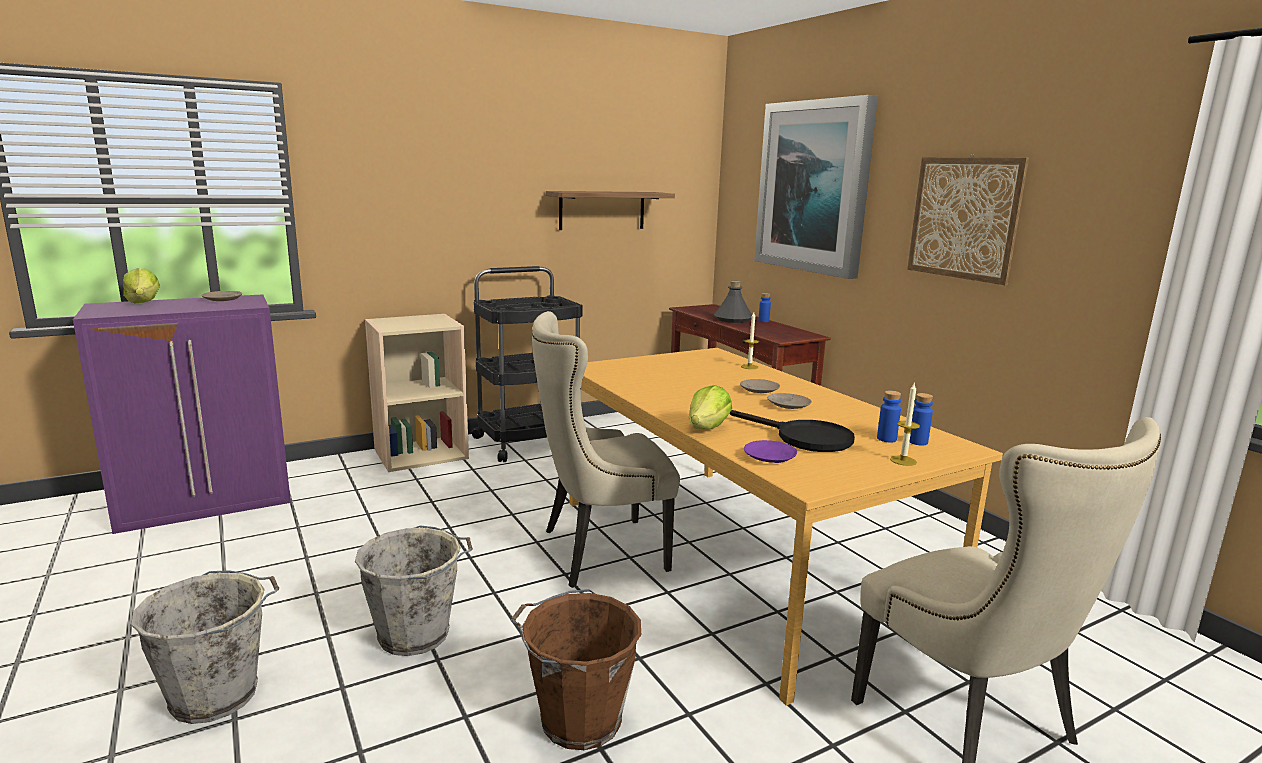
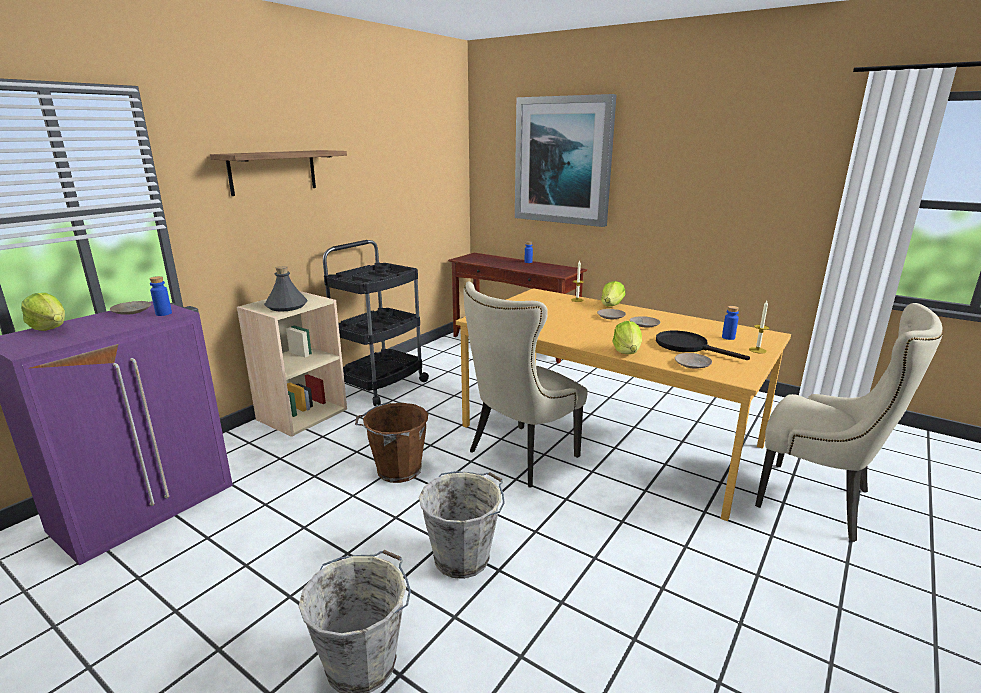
camera: 25 degrees left, 5 degrees up
brown bucket [510,589,642,750] -> brown bucket moved to [355,402,428,483]
shelf [546,191,675,230] -> shelf moved to [210,150,347,196]
grey bottle [714,281,752,323] -> grey bottle moved to [264,266,308,312]
black frying pan [730,410,855,452] -> black frying pan turned 150 degrees counterclockwise [656,331,750,360]
purple plate [744,440,797,463] -> beige plate [675,353,712,369]
picture [907,154,1029,285] -> none
blue bottle [909,393,933,445] -> blue bottle moved to [149,276,172,316]
none -> lettuce [601,281,626,306]

